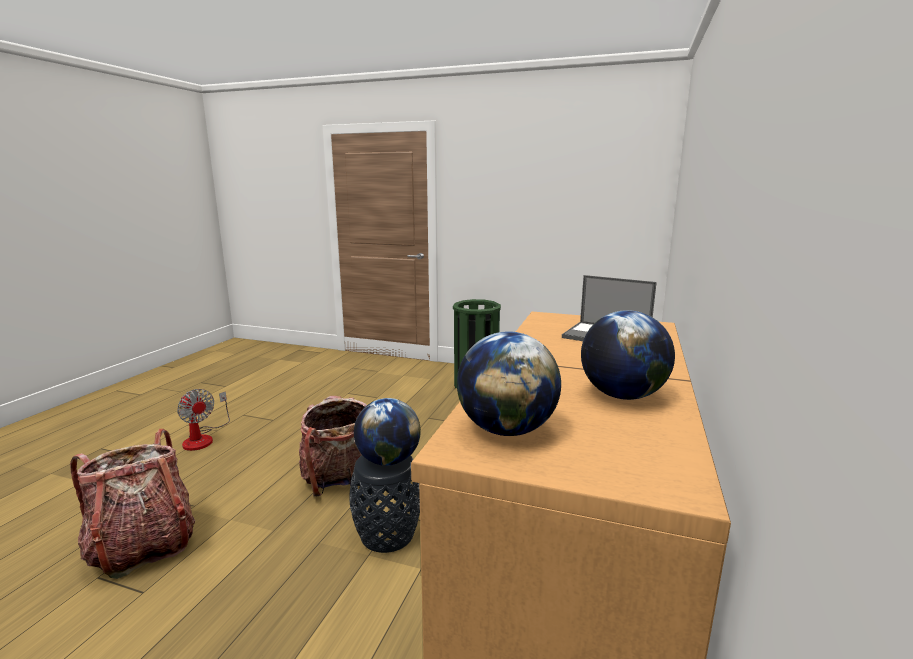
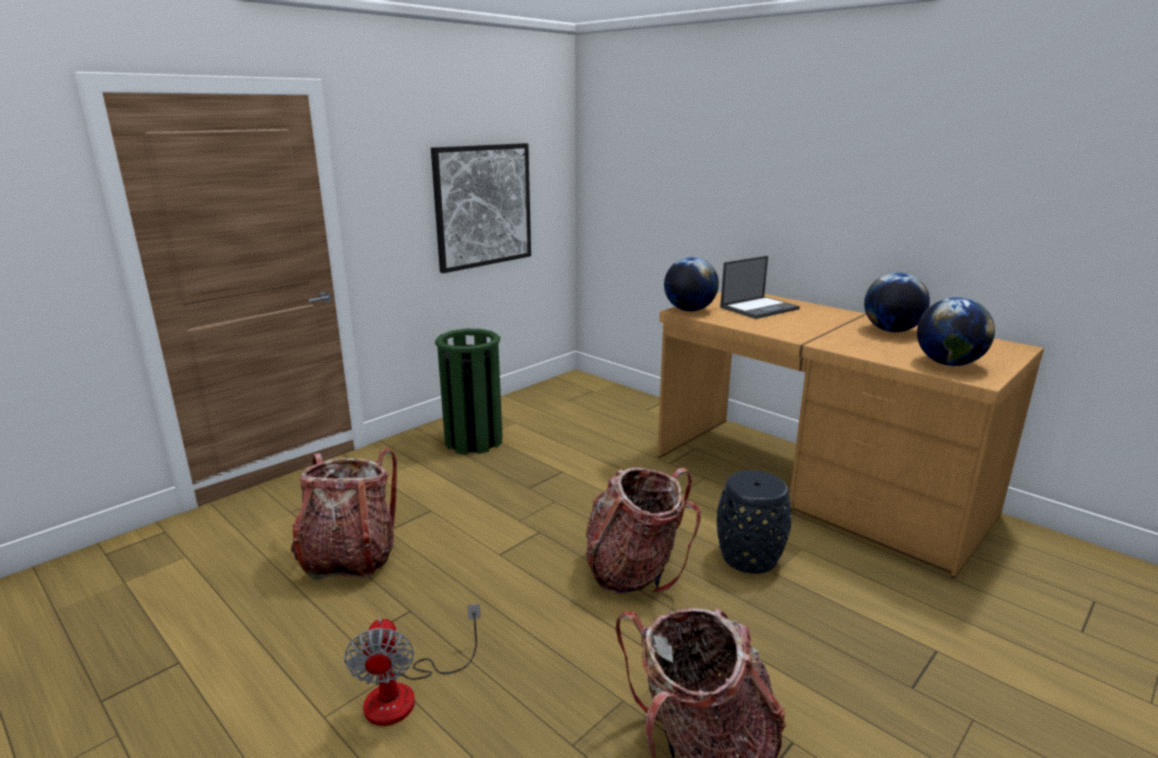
camera: 65 degrees left, 5 degrees up
fan [177,389,230,451] -> fan turned 105 degrees clockwise [344,604,481,726]
globe [354,398,421,466] -> globe moved to [664,257,719,311]
none -> backpack [291,448,397,579]
none -> picture [431,143,531,273]

